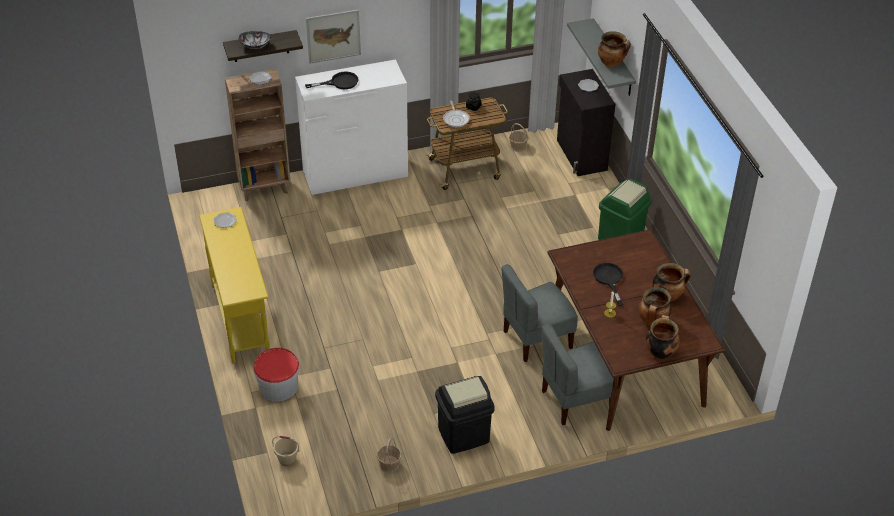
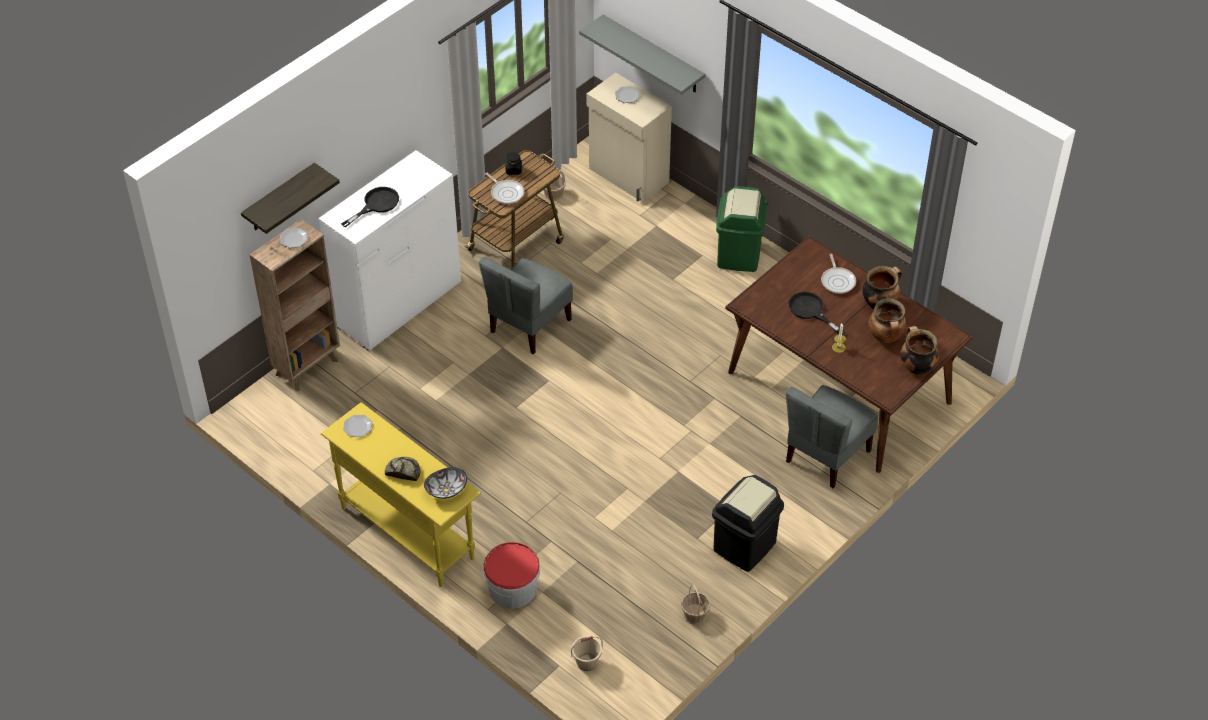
camera: 30 degrees left, 5 degrees up
bowl [238,31,271,49] -> bowl moved to [424,467,467,499]
picture [306,10,361,64] -> none
grey chair [501,264,578,362] -> grey chair moved to [479,257,573,354]
black cabinet [557,69,616,176] -> beige cabinet [587,73,672,202]
cooking pot [598,31,631,67] -> none
none -> bread [385,457,420,481]
none -> frying pan [821,254,856,294]

